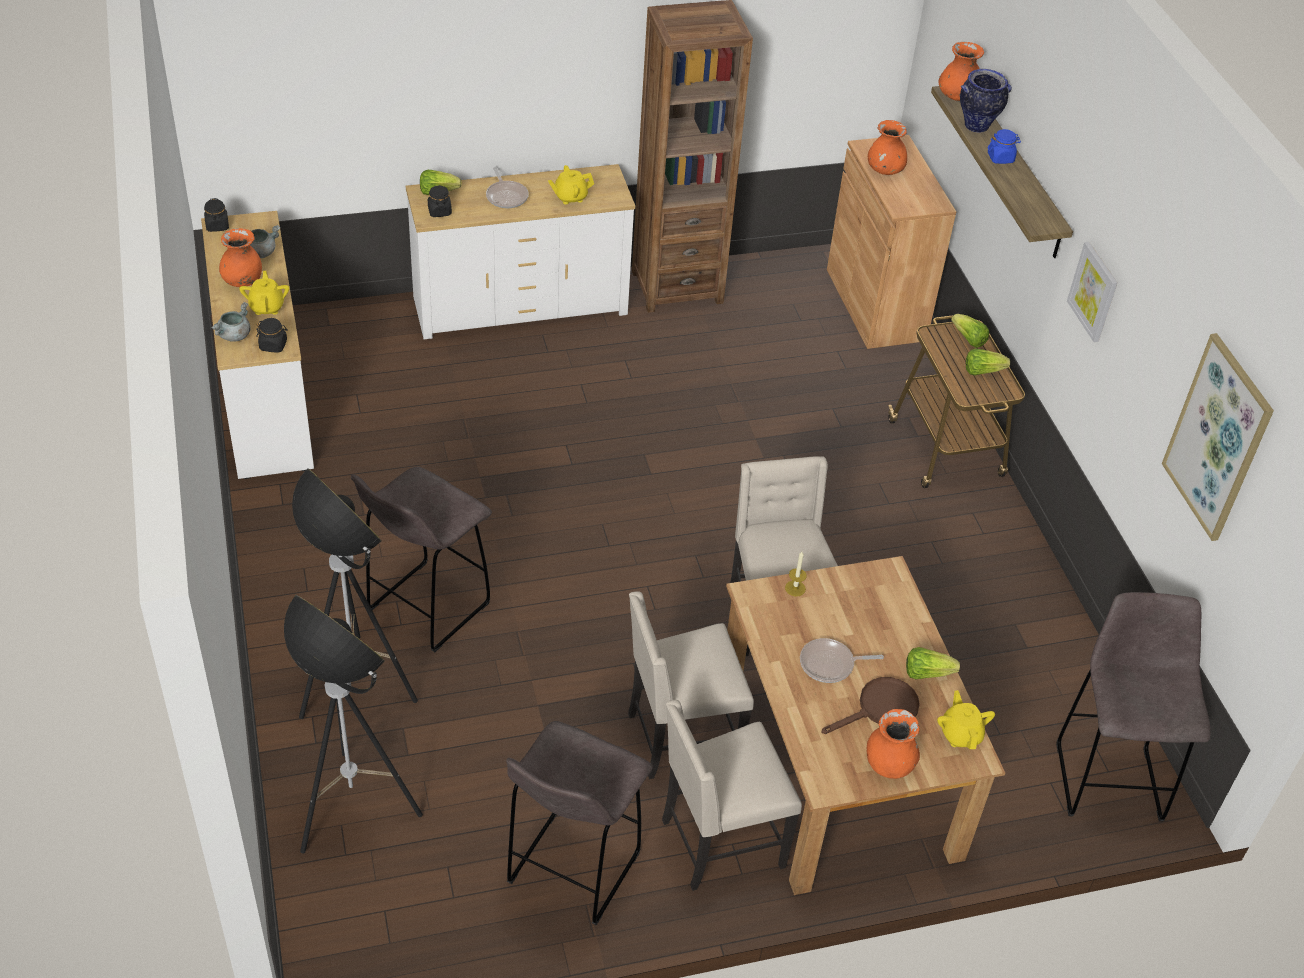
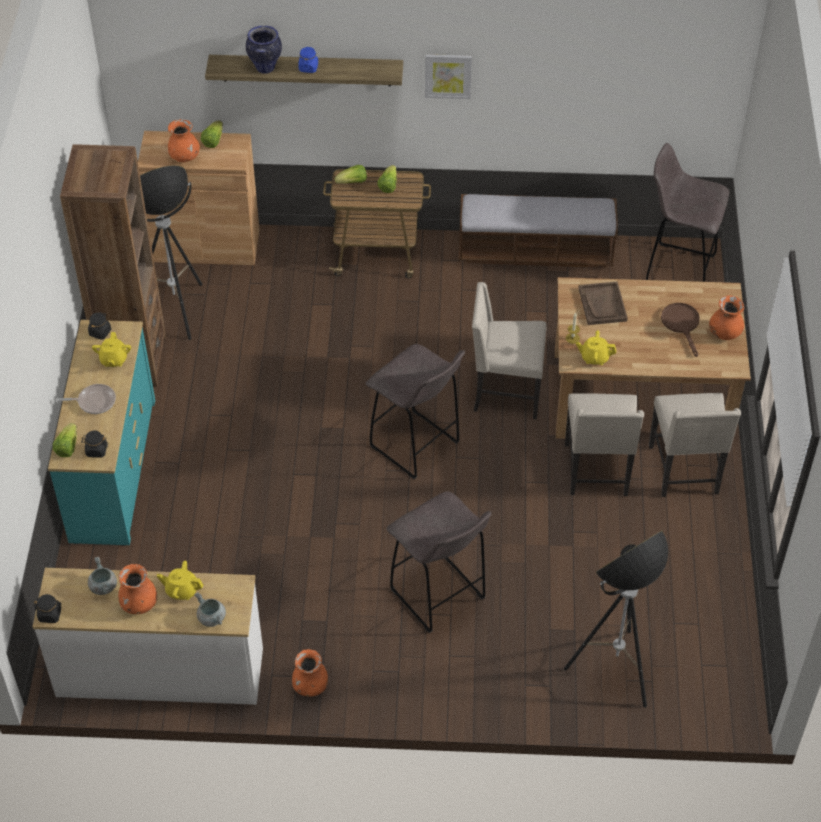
camera: 70 degrees left, 5 degrees up
black jar [256,318,288,353] -> black jar moved to [88,312,111,340]
floor lamp [292,468,418,719] -> floor lamp moved to [140,165,203,340]
white dresser [406,164,635,339] -> turquoise dresser [48,320,155,546]
grey stool [506,721,653,925] -> grey stool moved to [366,344,465,479]
frying pan [800,638,884,683] -> none
lettuce [906,647,960,679] -> lettuce moved to [200,120,223,148]
yellow teapot [937,690,995,749] -> yellow teapot moved to [576,330,616,365]
orange vase [939,42,984,101] -> orange vase moved to [292,649,328,696]
picture [1162,333,1274,541] -> none
none -> bench [459,194,618,268]
none -> brown tray [578,282,628,325]

